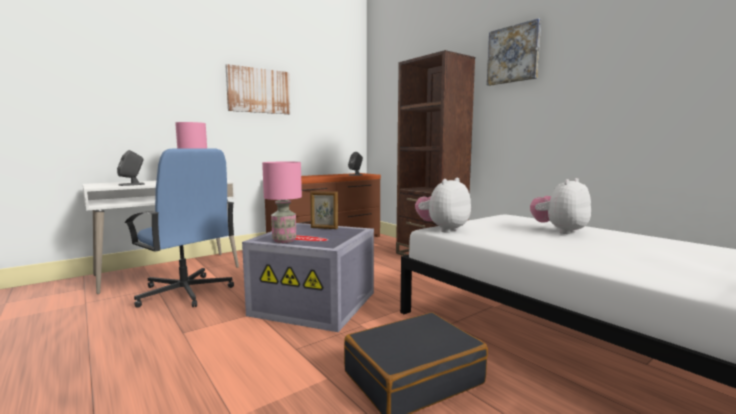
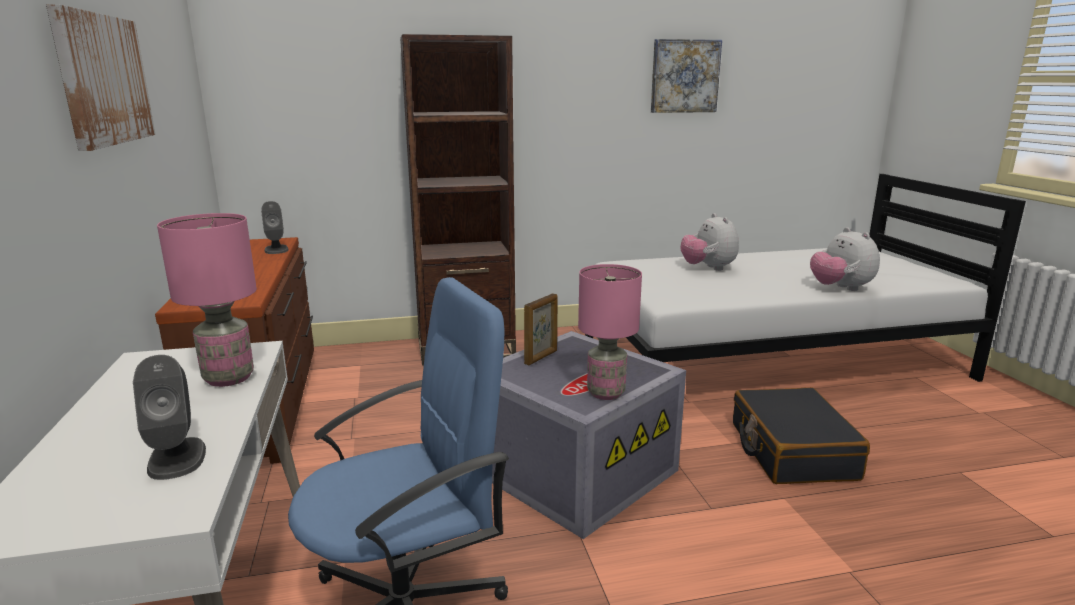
camera: 65 degrees left, 10 degrees up
plush toy [415,178,471,233] -> plush toy moved to [810,227,880,291]
picture [487,18,541,86] -> picture moved to [651,39,722,113]

